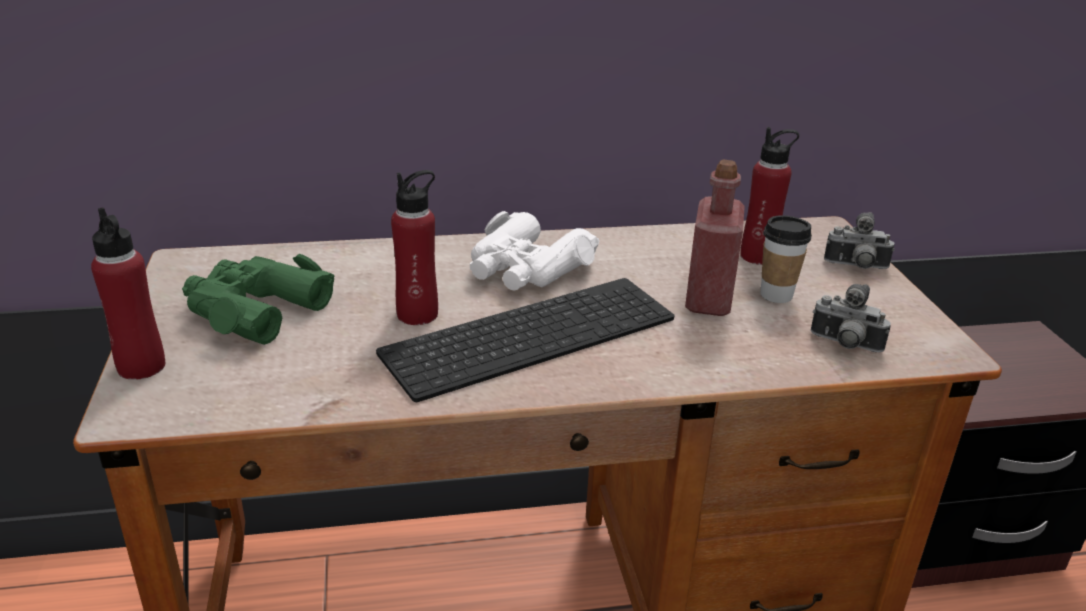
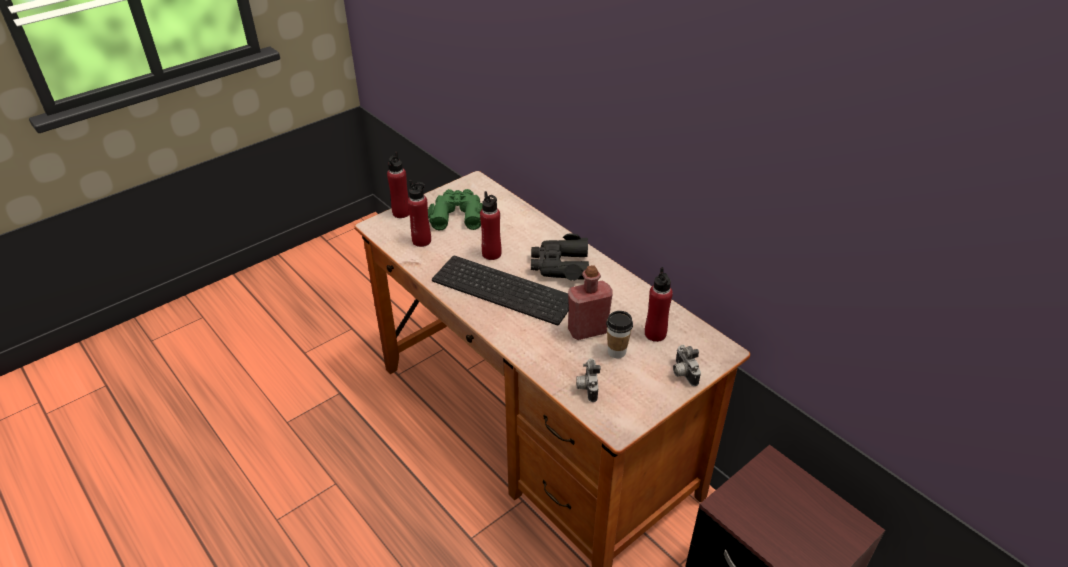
camera: 60 degrees right, 10 degrees up
white binoculars [470,211,600,291] -> black binoculars [531,233,589,281]
none -> red bottle [407,180,431,247]

